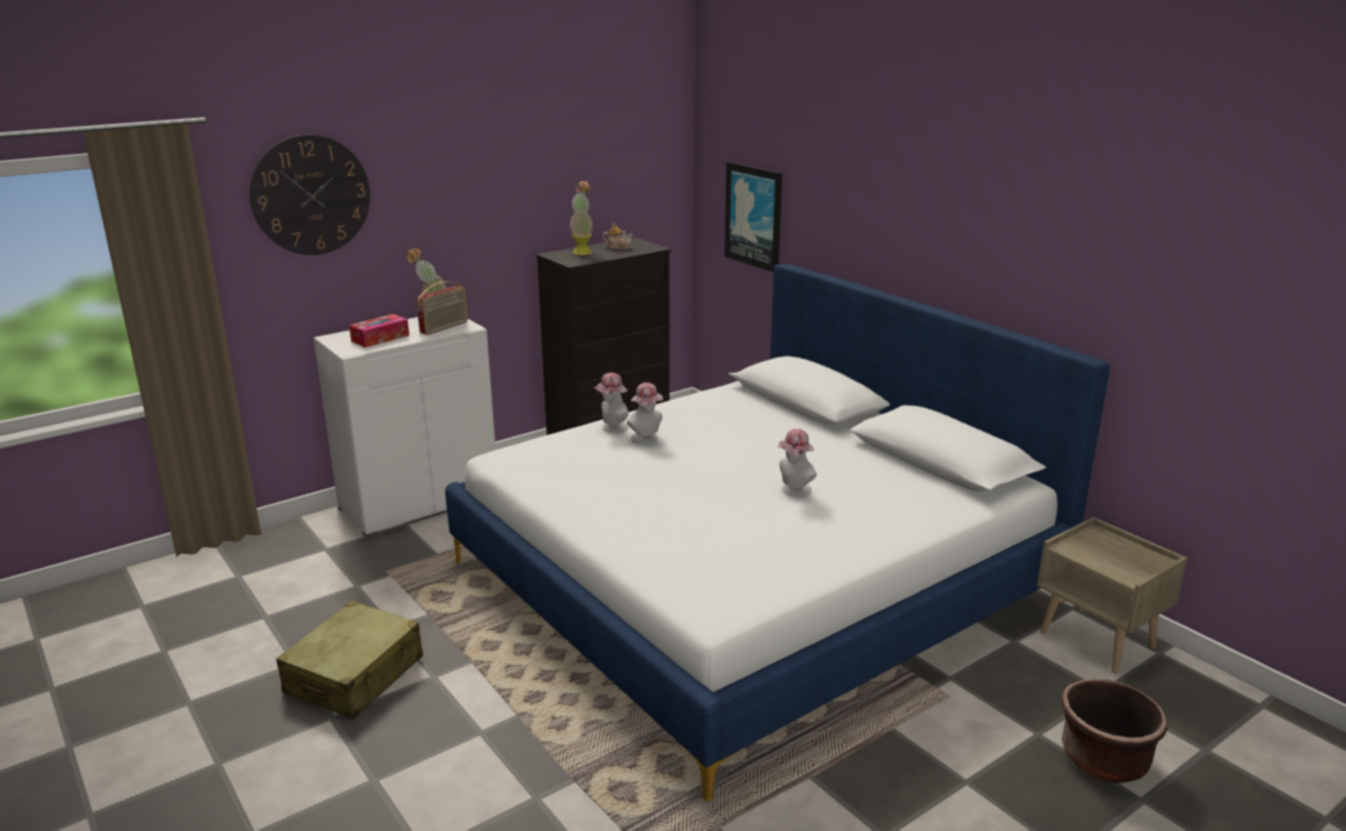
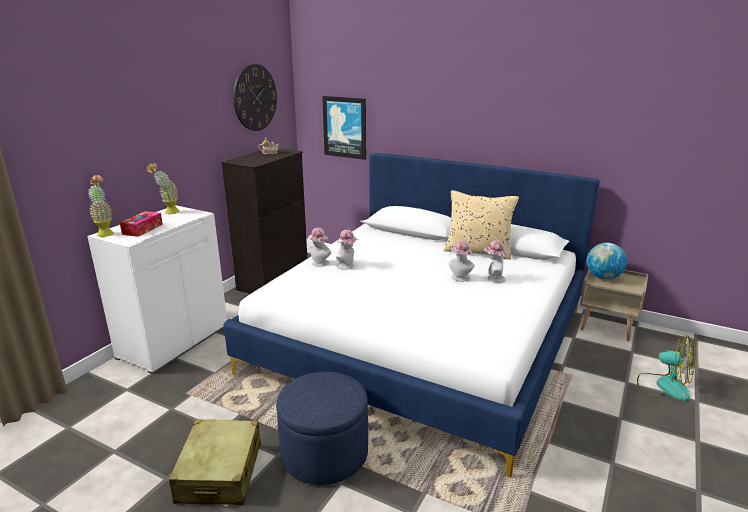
camera: 25 degrees left, 0 degrees up
wall clock [250,134,370,255] -> wall clock moved to [233,64,277,131]
radio [416,281,468,335] -> none
potted plant [569,181,593,255] -> potted plant moved to [88,175,114,237]
brown planter [1060,679,1168,783] -> fan [637,335,696,401]
none -> blue ottoman [276,372,368,485]
none -> beige pillow [443,190,519,260]
none -> hat [484,240,508,283]
none -> globe [587,243,627,280]

